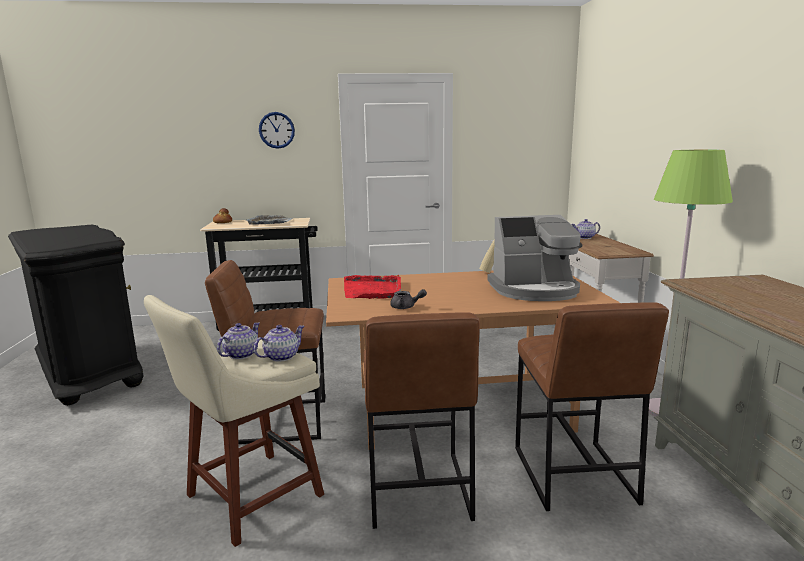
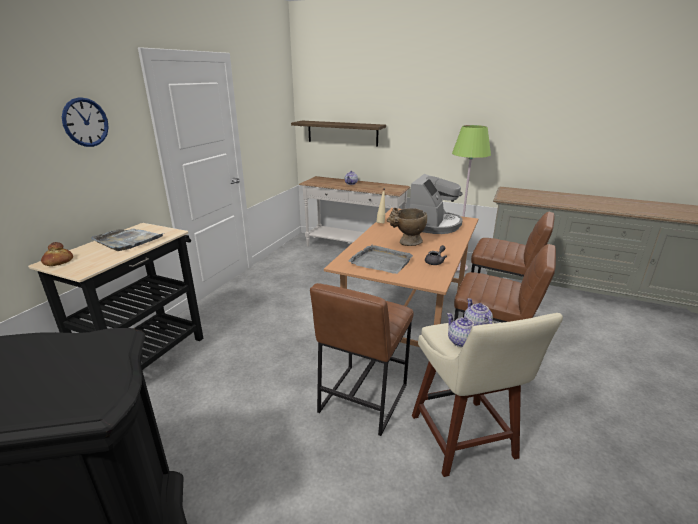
camera: 60 degrees left, 10 degrees up
red tray [344,275,401,299] -> grey tray [349,244,413,274]
none -> shelf [291,121,386,147]
none -> beige vase [387,208,427,246]

